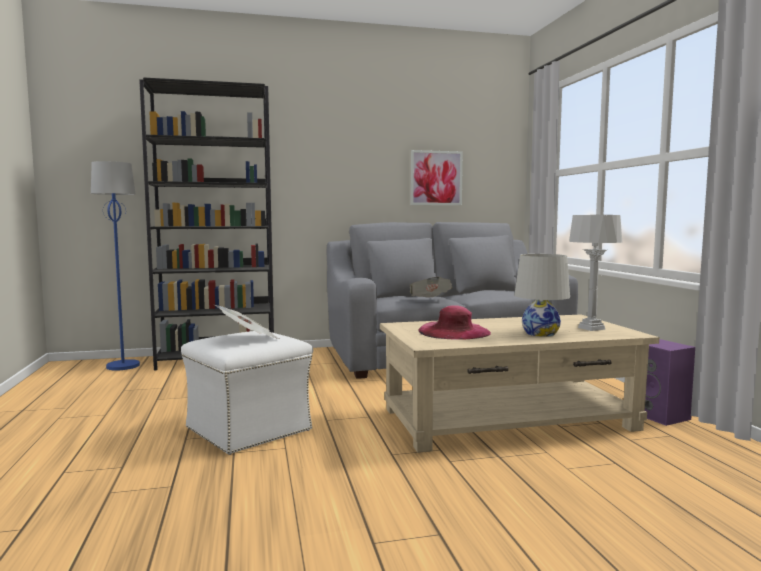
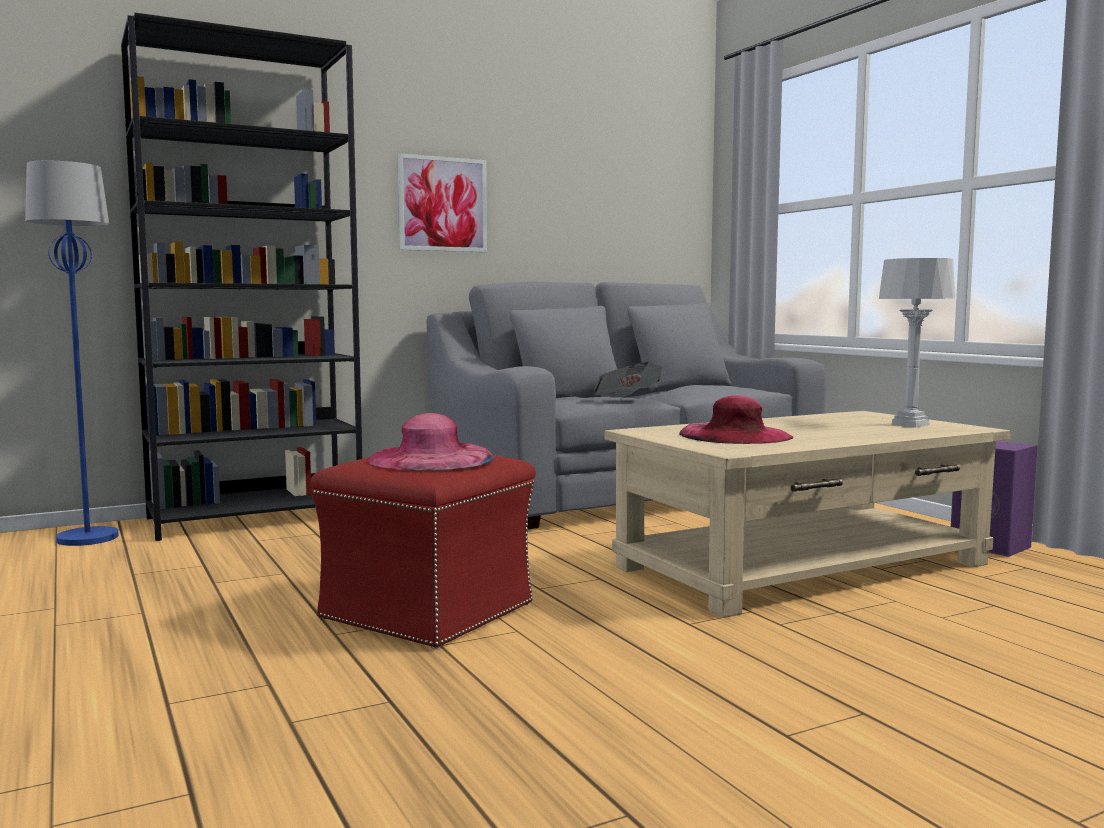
camera: 15 degrees left, 0 degrees up
white ottoman [181,331,313,455] -> red ottoman [310,456,536,649]
newspaper [215,305,279,339] -> pink hat [367,413,495,470]
picture [410,150,463,205] -> picture moved to [397,153,487,252]
white table lamp [514,254,570,337] -> none

